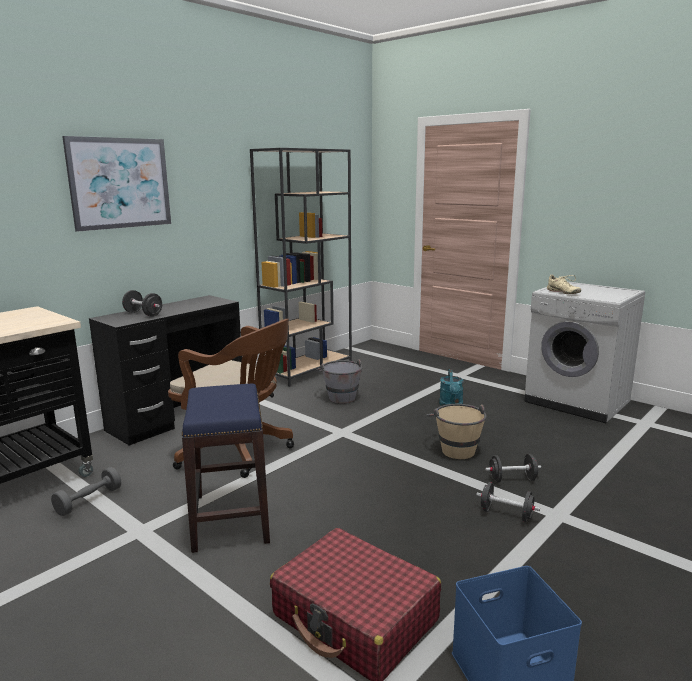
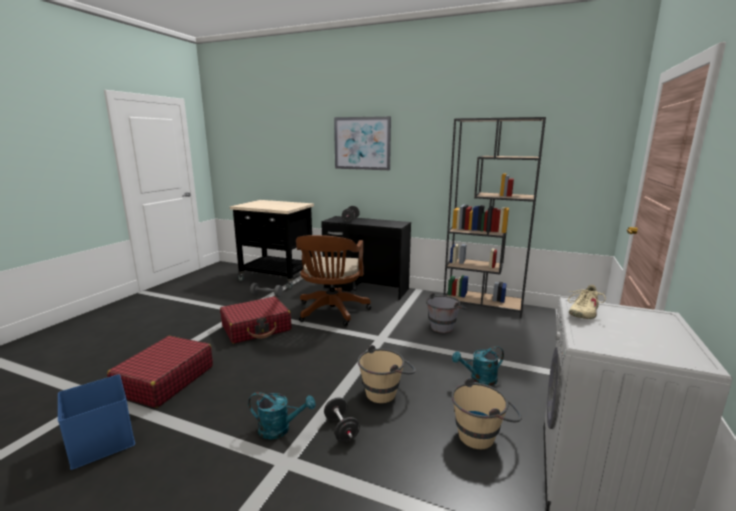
camera: 70 degrees right, 0 degrees up
stool [182,384,270,553] -> red suitcase [220,297,292,344]
black dumbbell [476,482,540,522] -> turquoise watering can [248,392,315,440]
none -> beige bucket [451,377,522,449]

